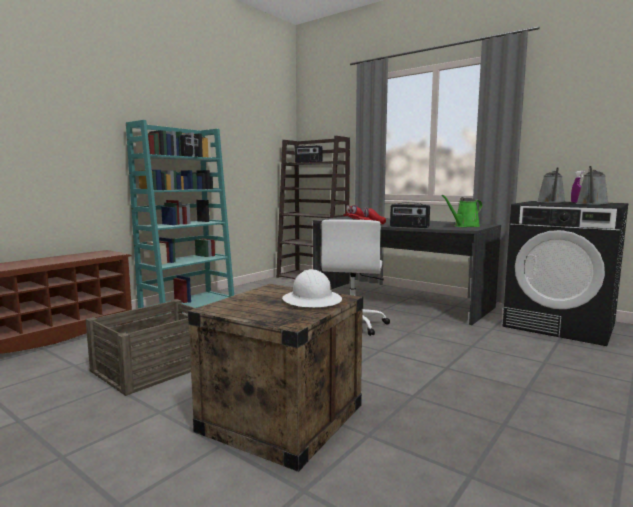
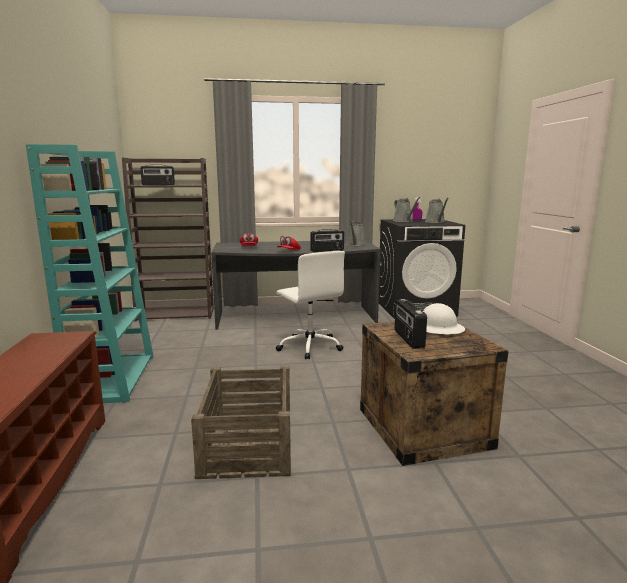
camera: 45 degrees left, 5 degrees up
green watering can [441,195,483,227] -> grey watering can [346,221,367,246]
none -> radio [395,299,427,349]

